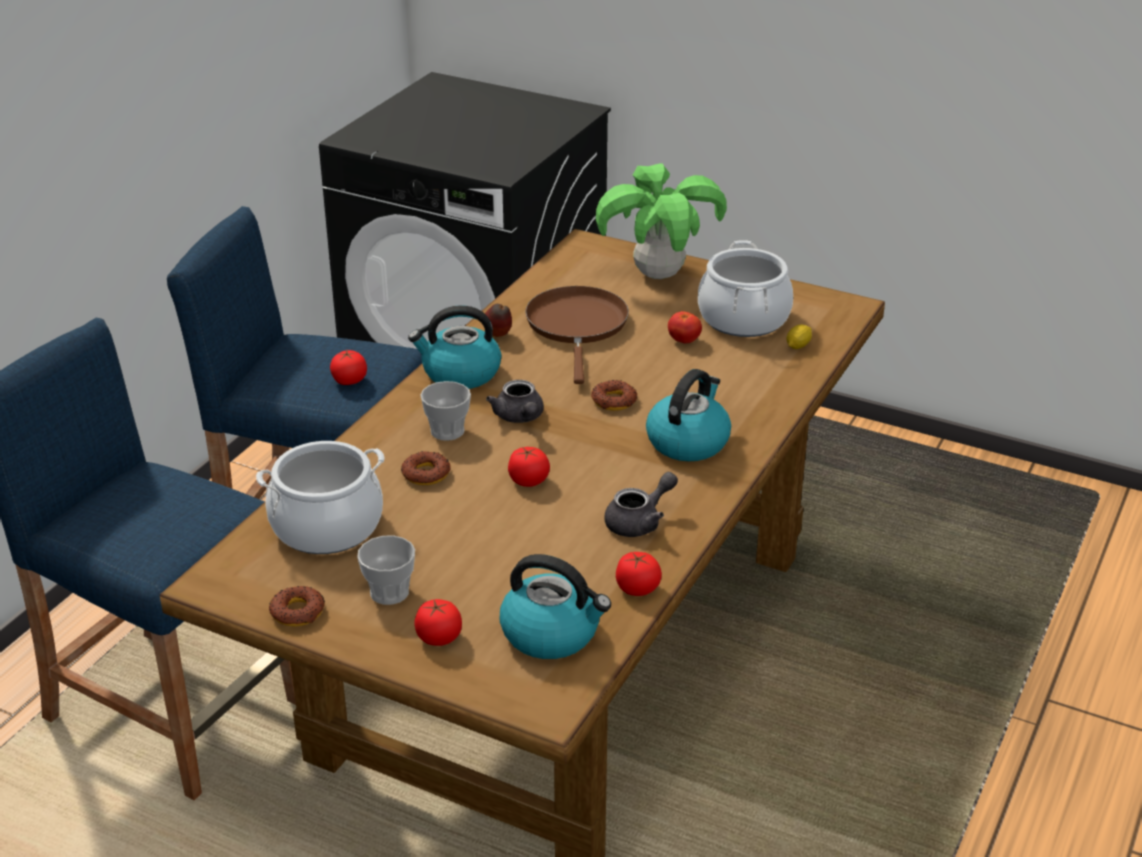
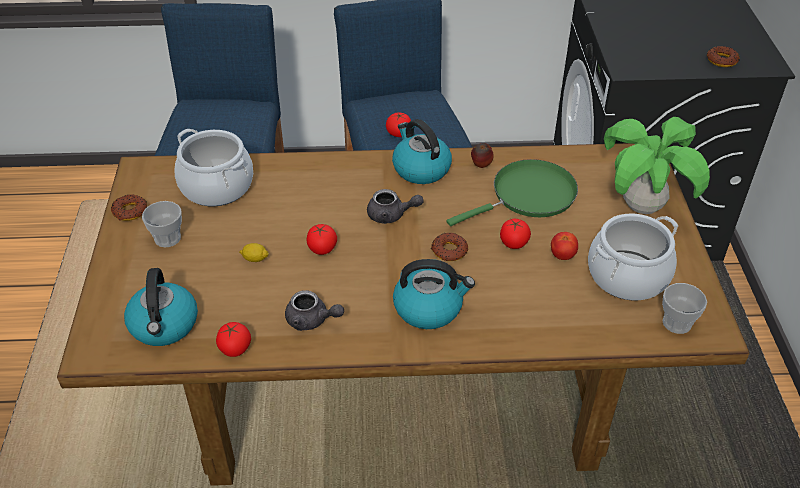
camera: 60 degrees right, 10 degrees up
donut [401,451,451,485] -> donut moved to [707,46,740,67]
tomato [414,599,462,646] -> tomato moved to [500,219,531,249]
cup [420,381,471,441] -> cup moved to [662,283,707,334]
grey teapot [486,380,544,423] -> grey teapot turned 120 degrees counterclockwise [367,189,423,224]
brown frying pan [525,286,629,384] -> green frying pan [446,159,578,226]
lemon [787,324,812,349] -> lemon moved to [239,243,269,262]

